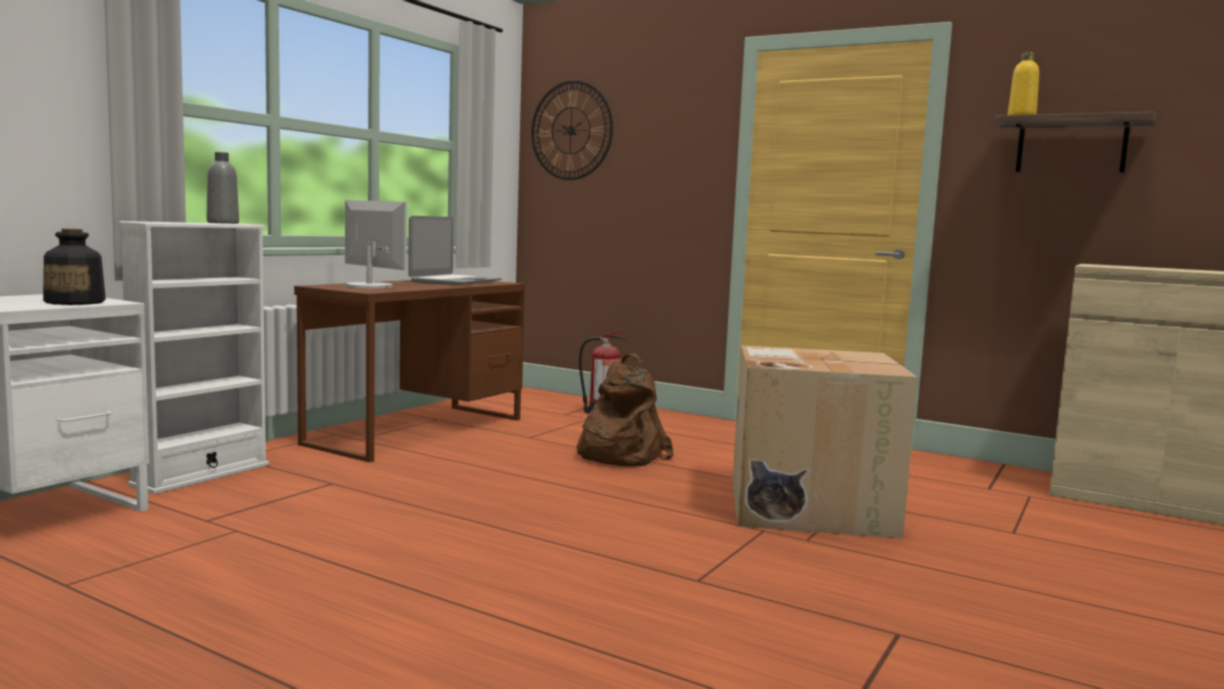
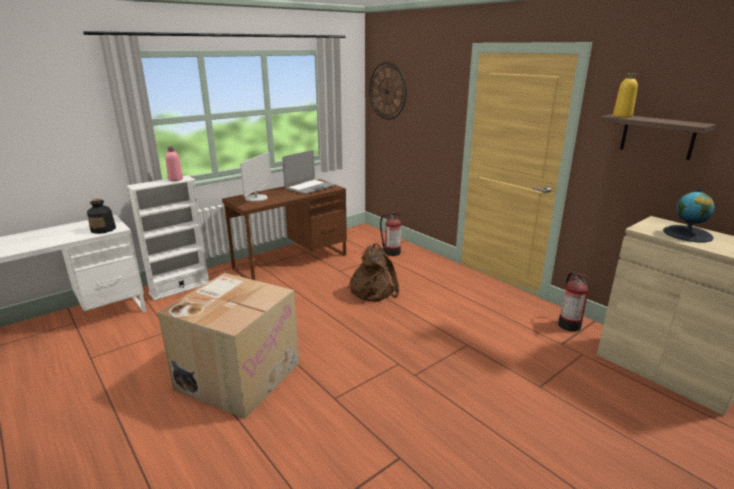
camera: 20 degrees right, 15 degrees up
grey bottle [207,152,239,224] -> pink bottle [165,147,183,181]
monitor [345,200,407,288] -> monitor turned 45 degrees clockwise [240,152,272,202]
cardboard box [733,345,918,539] -> cardboard box moved to [157,273,299,419]
none -> fire extinguisher [558,272,588,332]
none -> globe [663,187,715,242]

